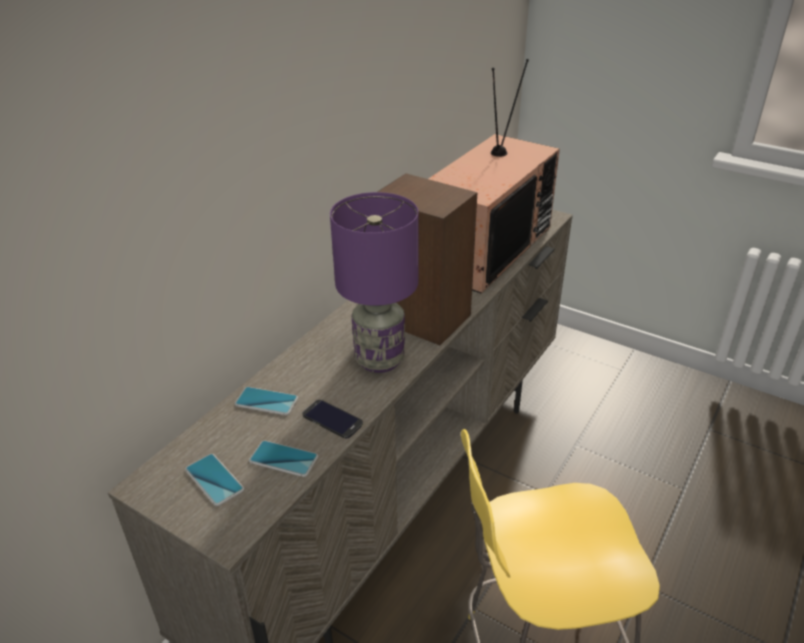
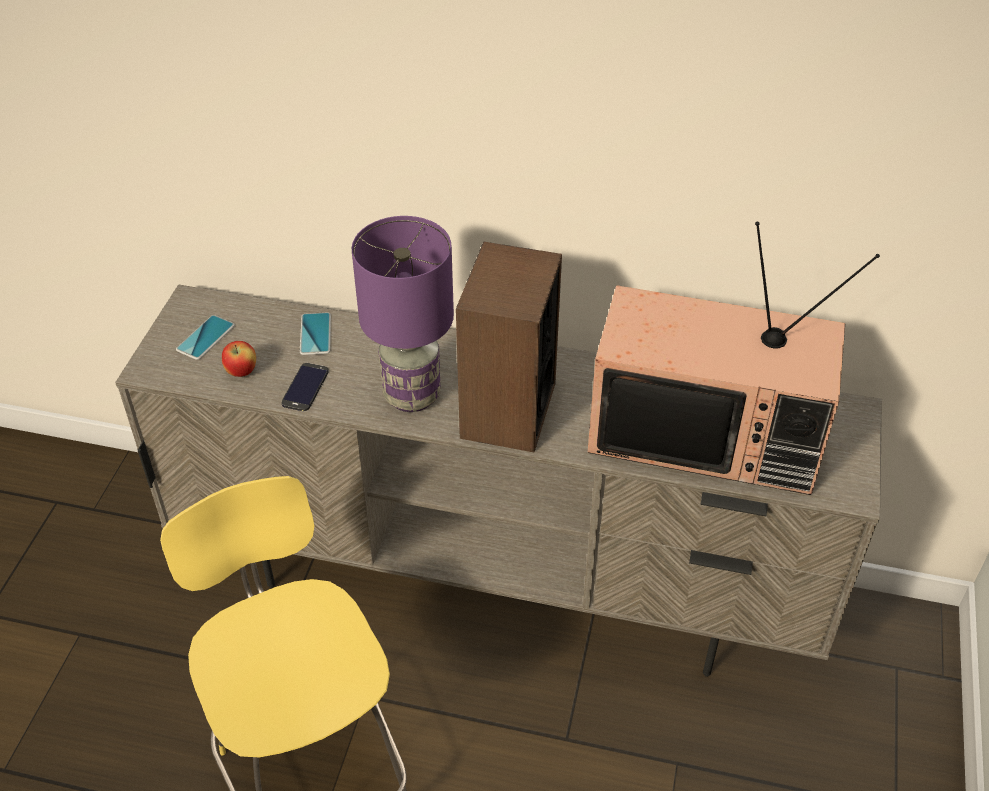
camera: 70 degrees right, 10 degrees up
phone [249,440,318,477] -> apple [222,341,256,377]

